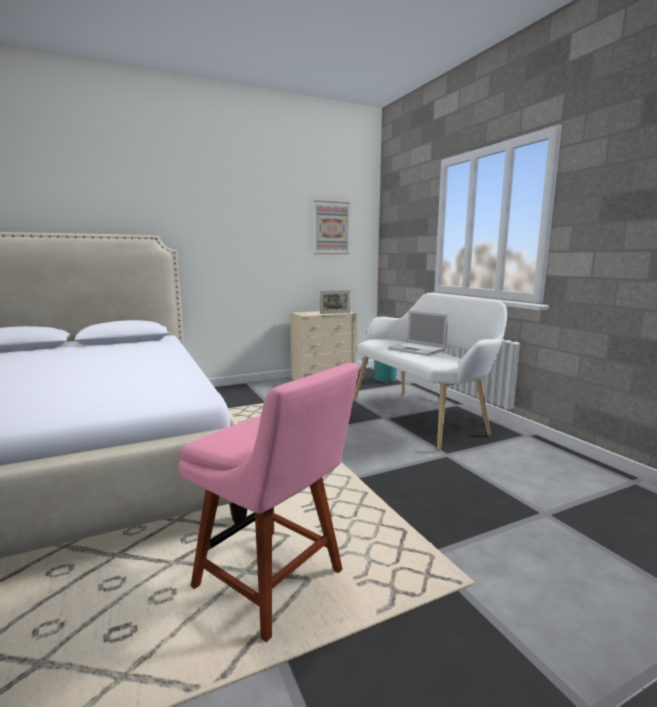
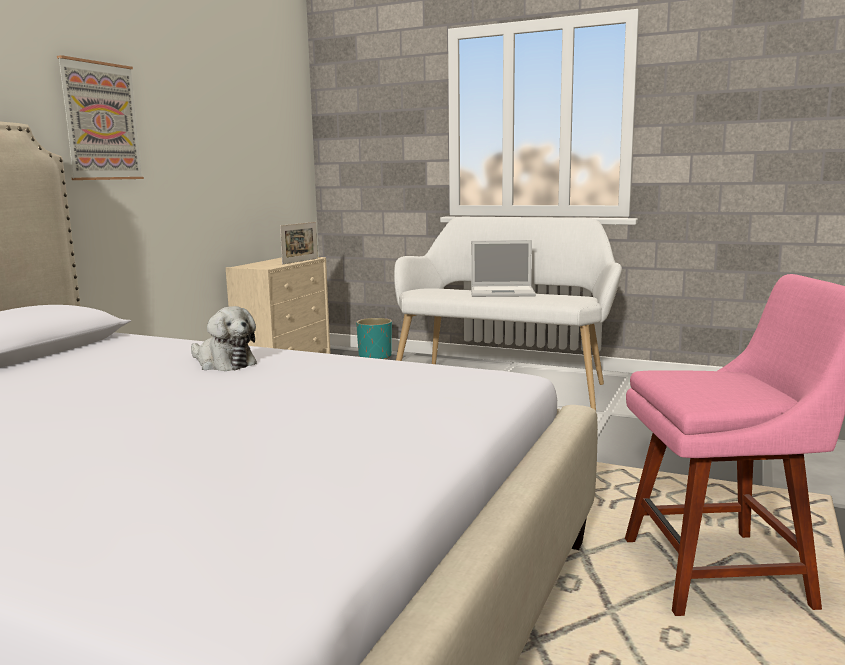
camera: 40 degrees left, 0 degrees up
picture [314,200,350,254] -> picture moved to [57,55,144,180]
none -> plush toy [191,306,257,371]

